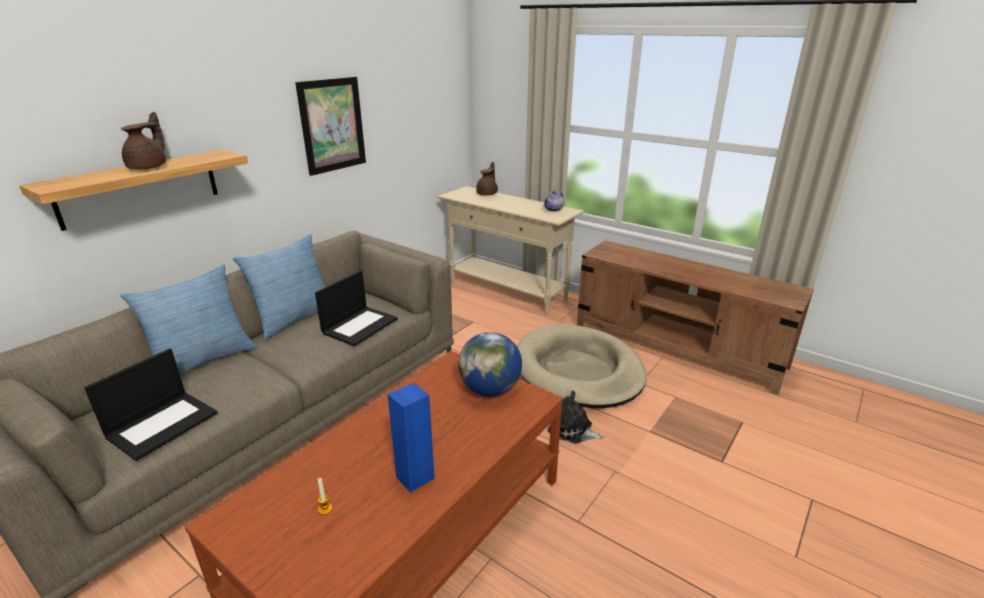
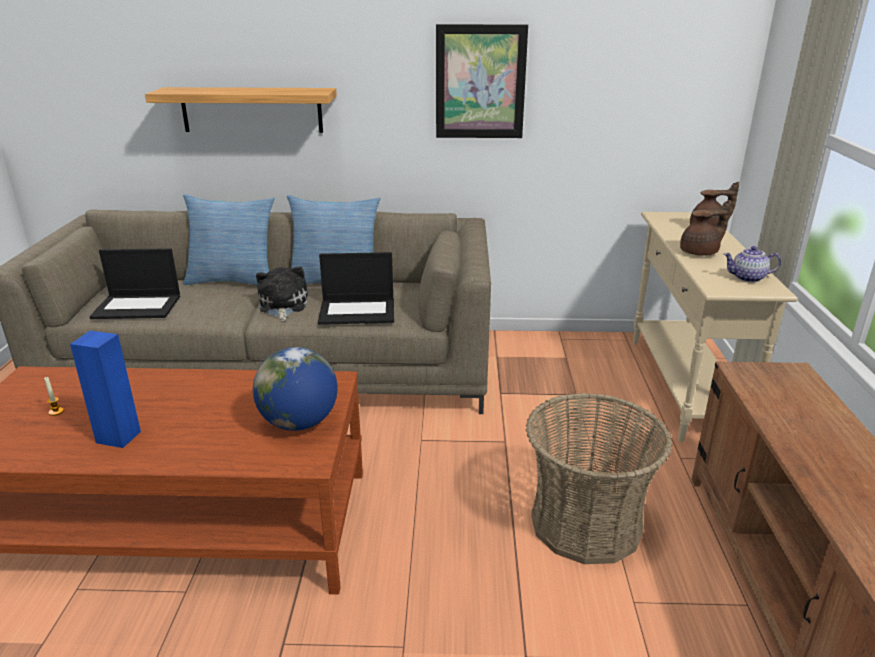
camera: 55 degrees right, 0 degrees up
brown teapot [121,112,166,170] -> brown teapot moved to [680,200,731,256]
beige dog bed [517,324,647,408] -> basket [526,393,672,564]
plush toy [548,391,604,444] -> plush toy moved to [256,266,308,321]

